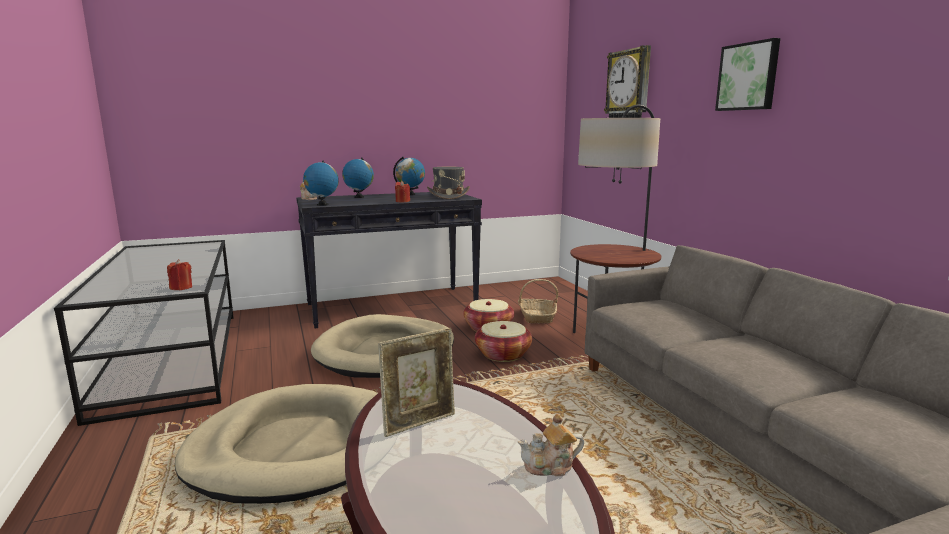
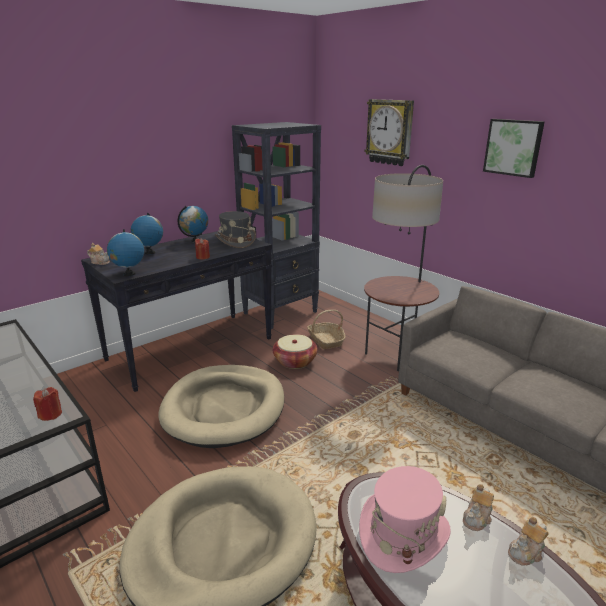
camera: 20 degrees left, 10 degrees up
picture frame [378,328,455,437] -> pink hat [359,466,451,573]
basket [475,321,532,362] -> none
none -> black bookcase [232,122,321,329]
none -> teapot [463,484,494,531]

